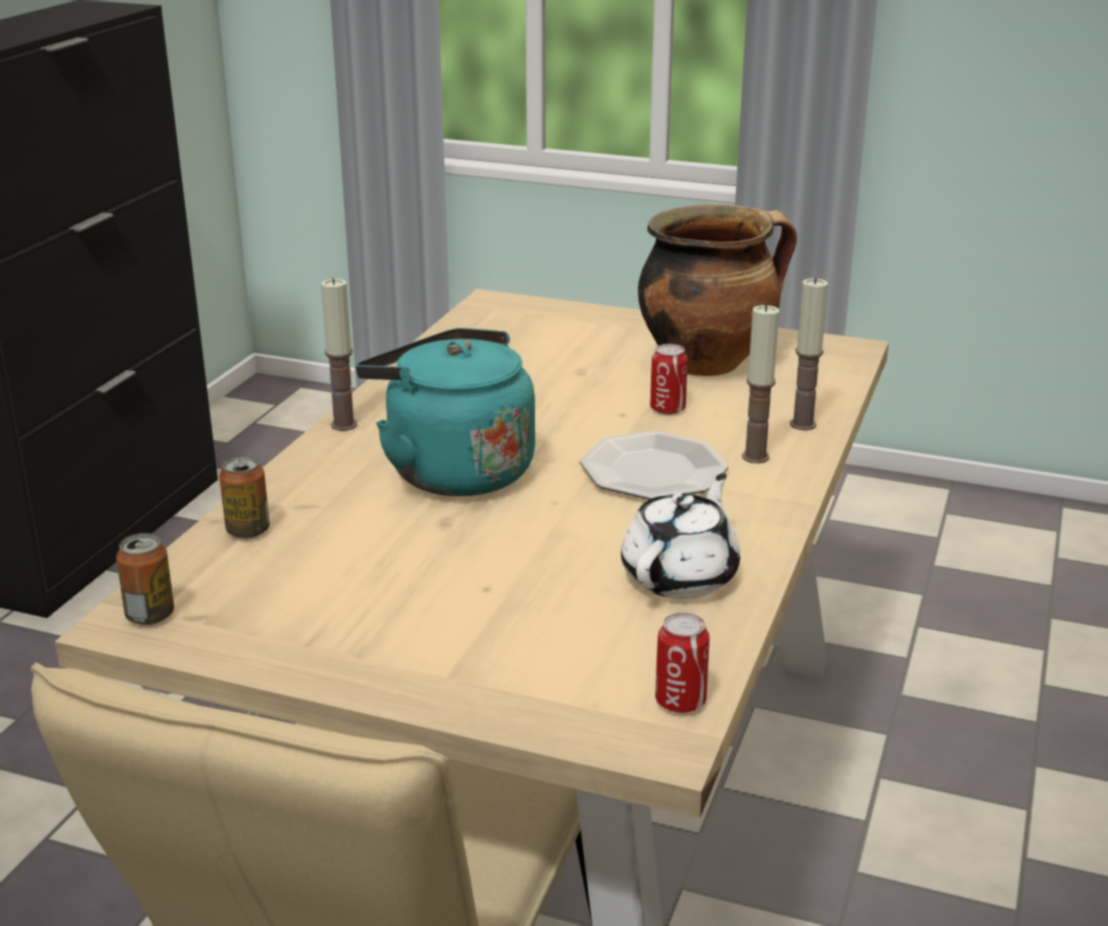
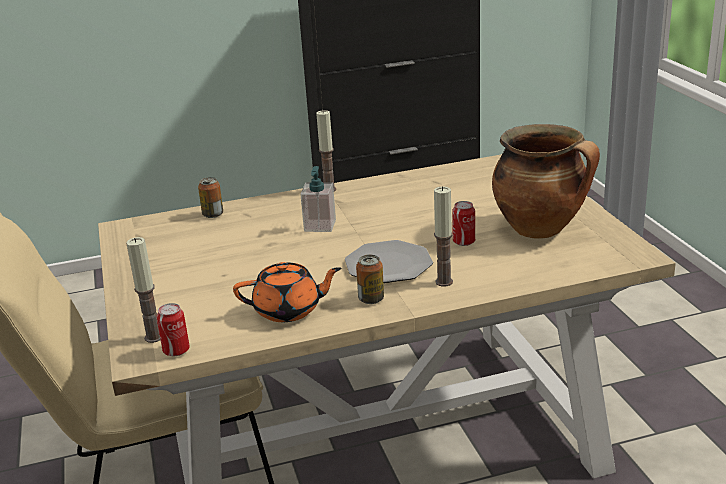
camera: 55 degrees right, 0 degrees up
can [116,533,174,625] -> can moved to [356,255,384,304]
turquoise kettle [356,328,535,496] -> soap dispenser [300,166,336,232]
white teapot [621,473,740,599] -> orange teapot [233,262,341,322]
candle [790,278,828,430] -> candle moved to [126,237,160,343]

